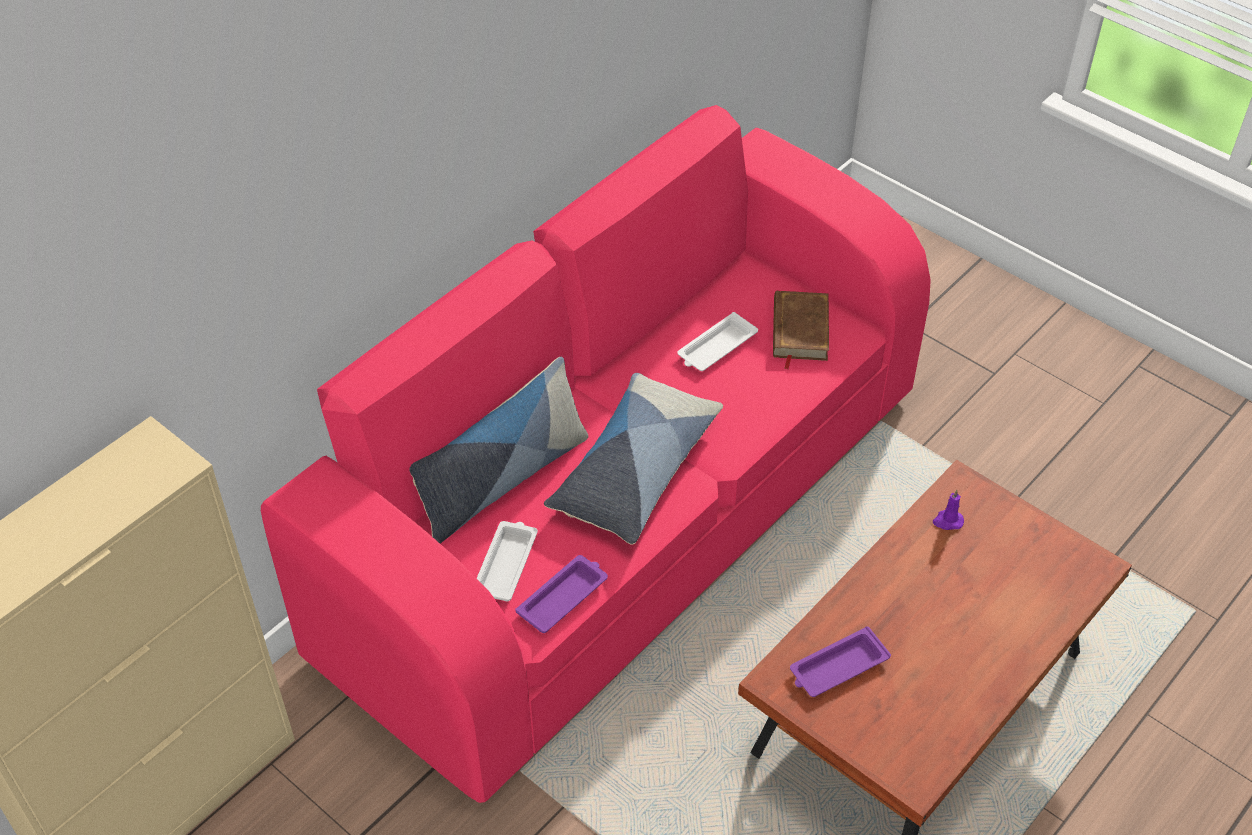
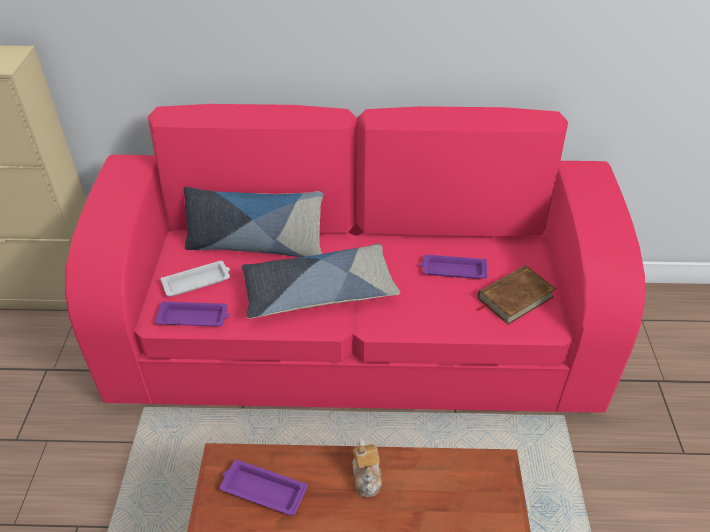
camera: 50 degrees right, 5 degrees down
white tray [677,312,758,371] -> purple tray [420,255,487,279]
purple candle [933,490,964,530] -> none
none -> teapot [352,439,382,497]

